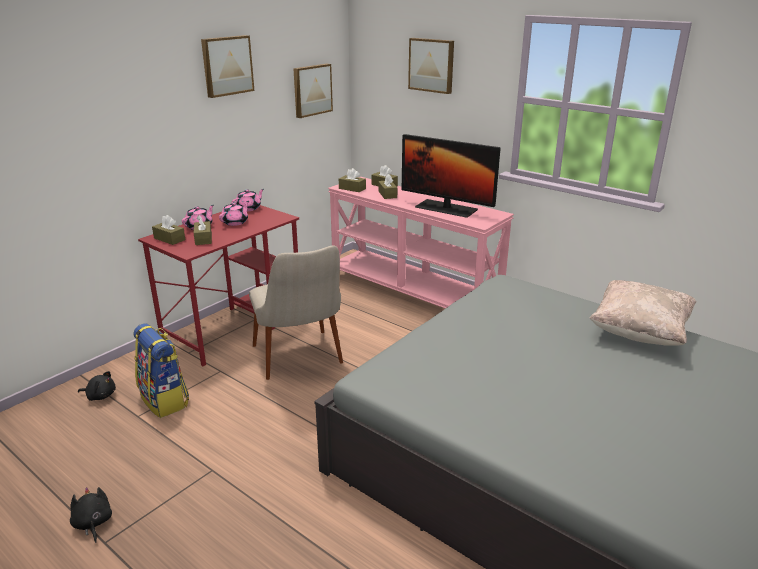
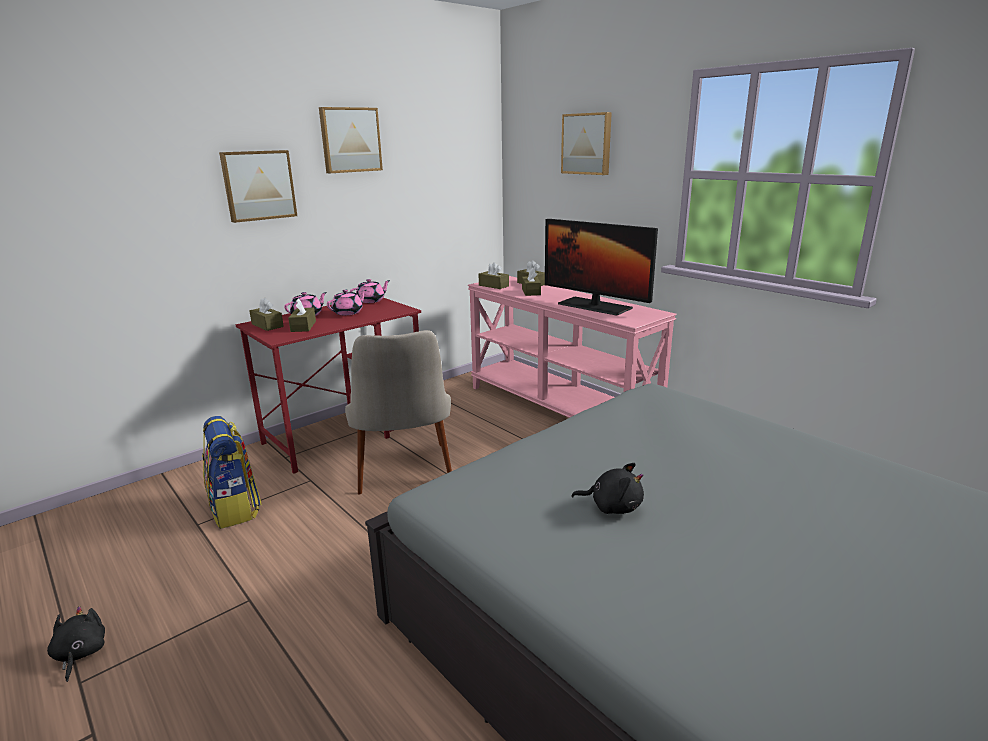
camera: 10 degrees right, 5 degrees down
black plush toy [78,371,116,401] -> black plush toy moved to [571,463,644,514]
picture [293,63,333,118] -> picture moved to [219,150,297,223]
beige pillow [589,280,697,346] -> none

